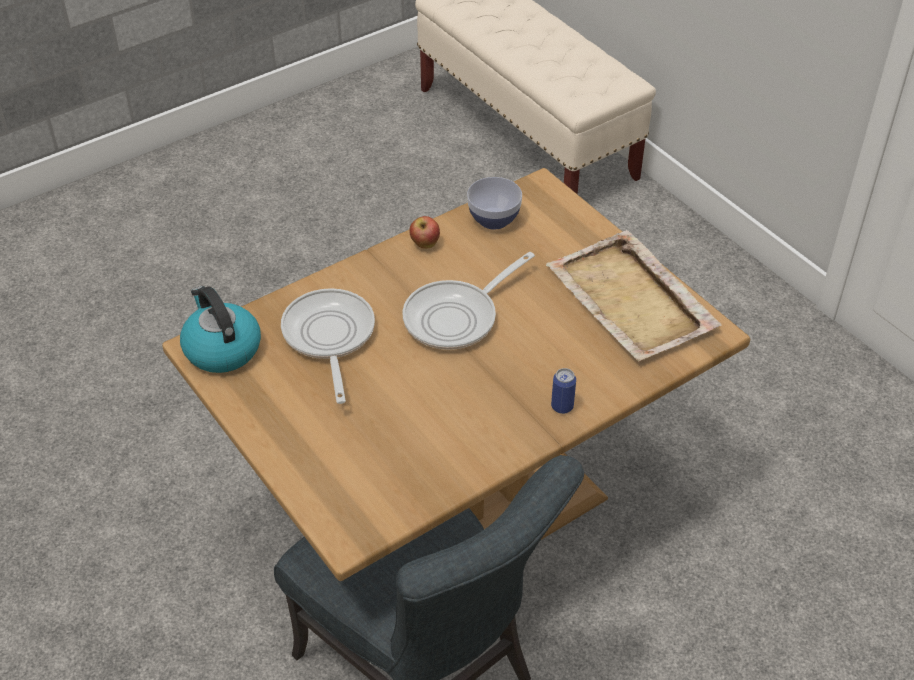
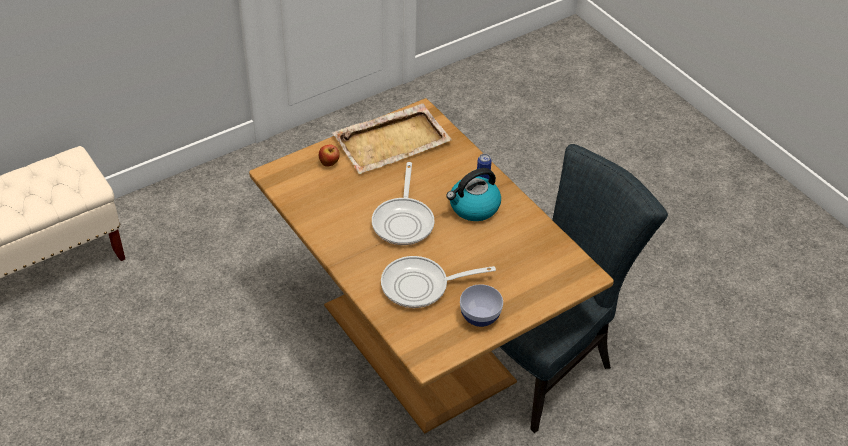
camera: 90 degrees left, 0 degrees up
kettle [180,286,261,373] -> kettle moved to [446,168,501,221]
frying pan [403,252,535,350] -> frying pan turned 45 degrees clockwise [372,162,434,245]
apple [409,216,440,249] -> apple moved to [319,145,340,167]
bowl [467,177,522,230] -> bowl moved to [460,284,503,327]

